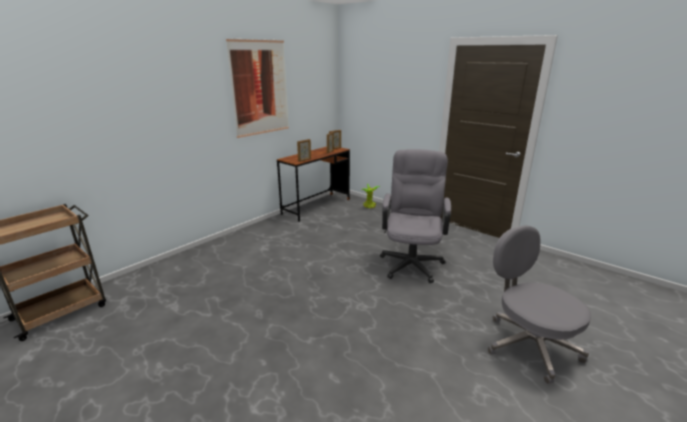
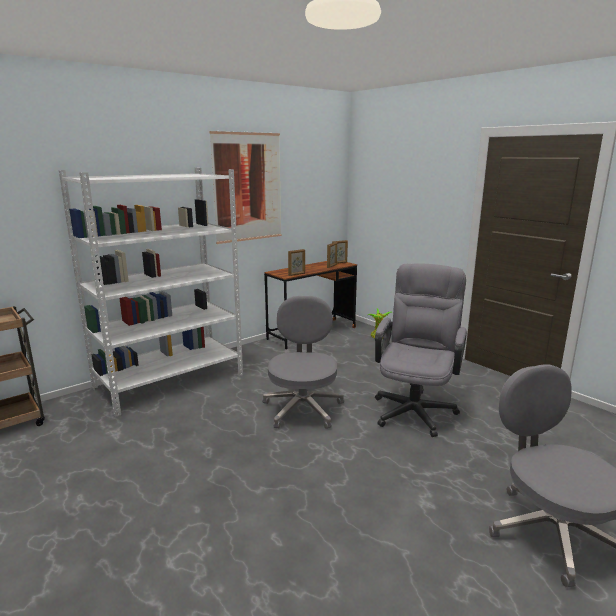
camera: 10 degrees right, 5 degrees down
none -> white bookcase [59,168,243,417]
none -> grey office chair [262,296,344,429]

